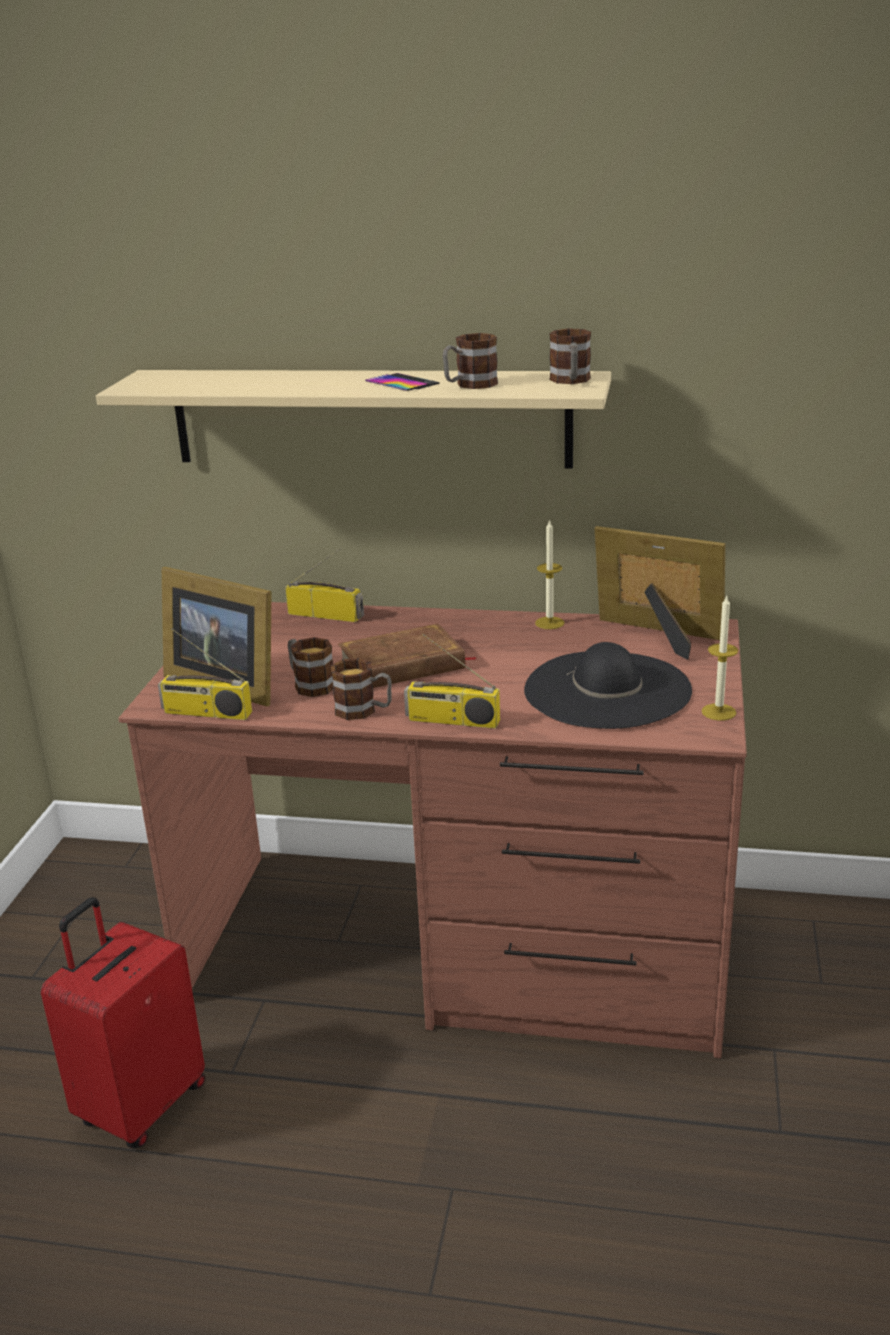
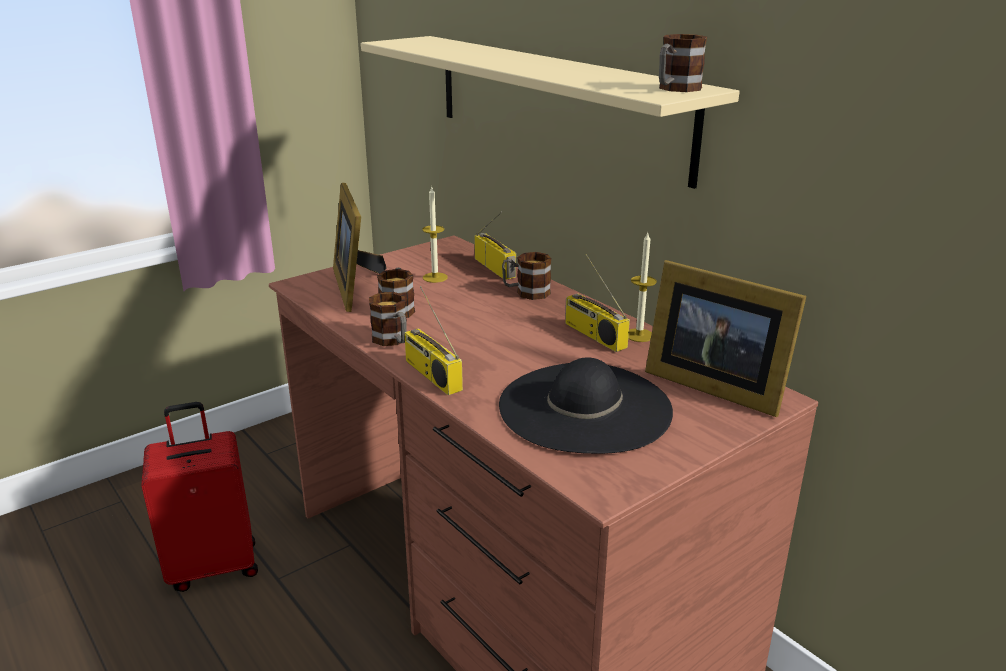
camera: 40 degrees right, 0 degrees up
radio [158,629,252,720] -> radio moved to [565,254,630,352]
brown book [338,624,476,688] -> none
phone [365,373,439,391] -> none
mug [443,333,498,389] -> mug moved to [502,252,552,300]
picture frame [595,526,725,660] -> picture frame turned 150 degrees clockwise [645,260,806,417]
candle [702,595,738,721] -> candle moved to [422,186,448,283]

